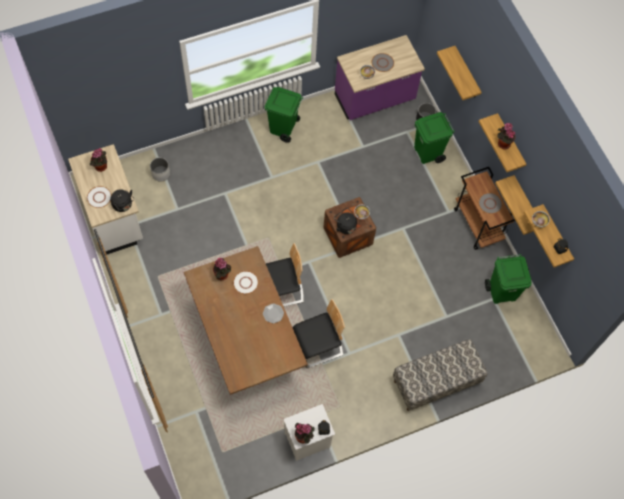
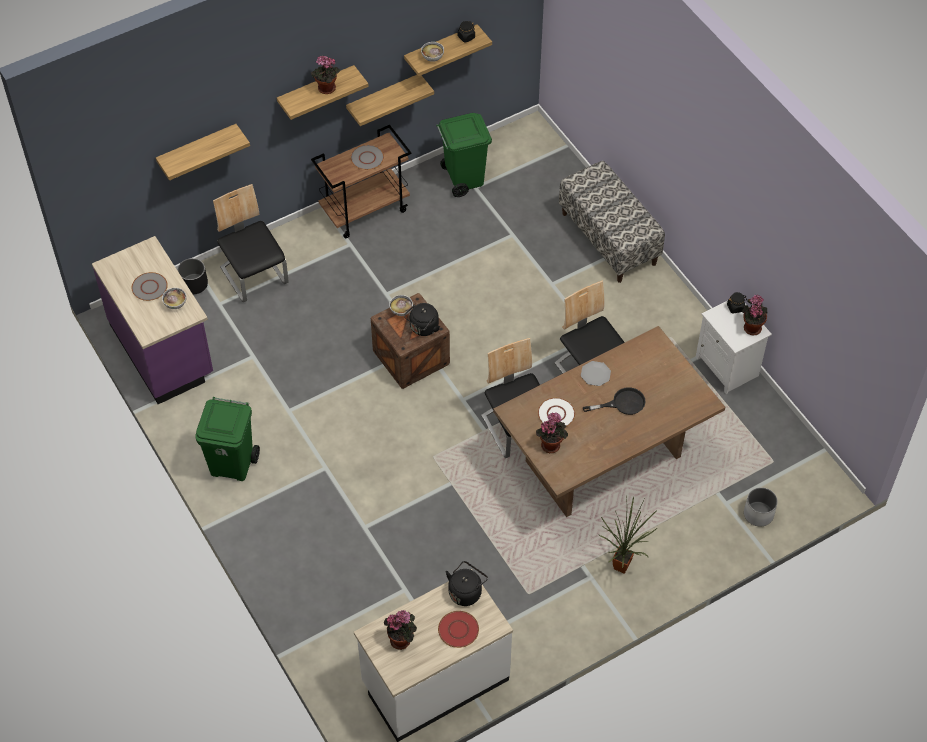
camera: 95 degrees left, 10 degrees down
white plate [87,186,112,208] -> red plate [438,611,479,648]
white planter [150,158,170,182] -> white planter moved to [744,487,778,527]
green trash can [414,112,455,164] -> chair [213,184,289,302]
none -> black frying pan [583,387,646,415]
none -> potted plant [598,495,657,574]

